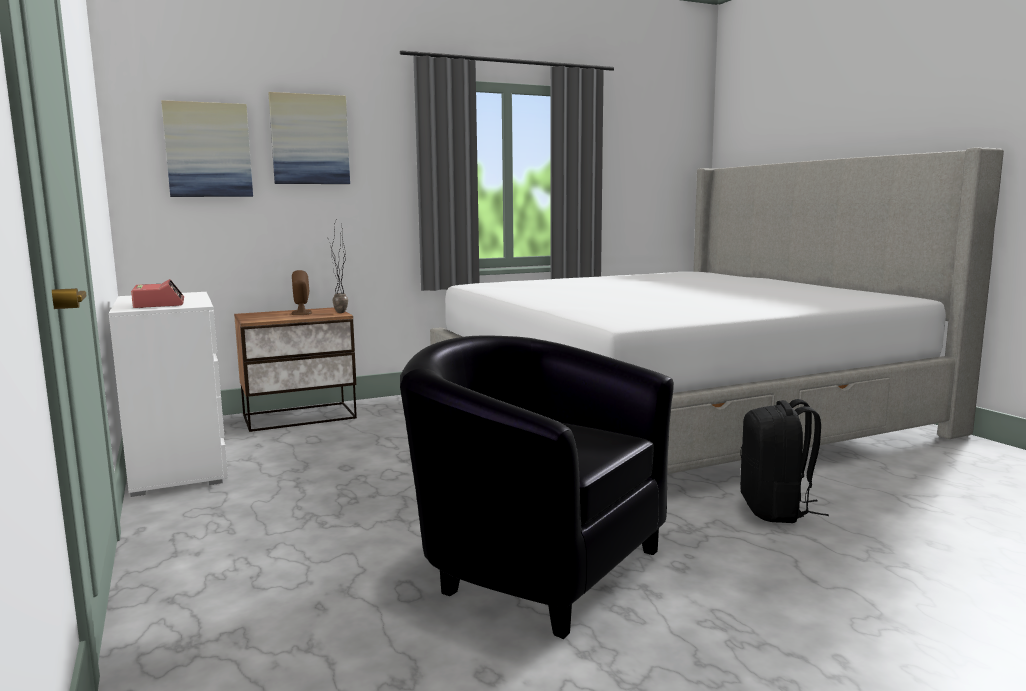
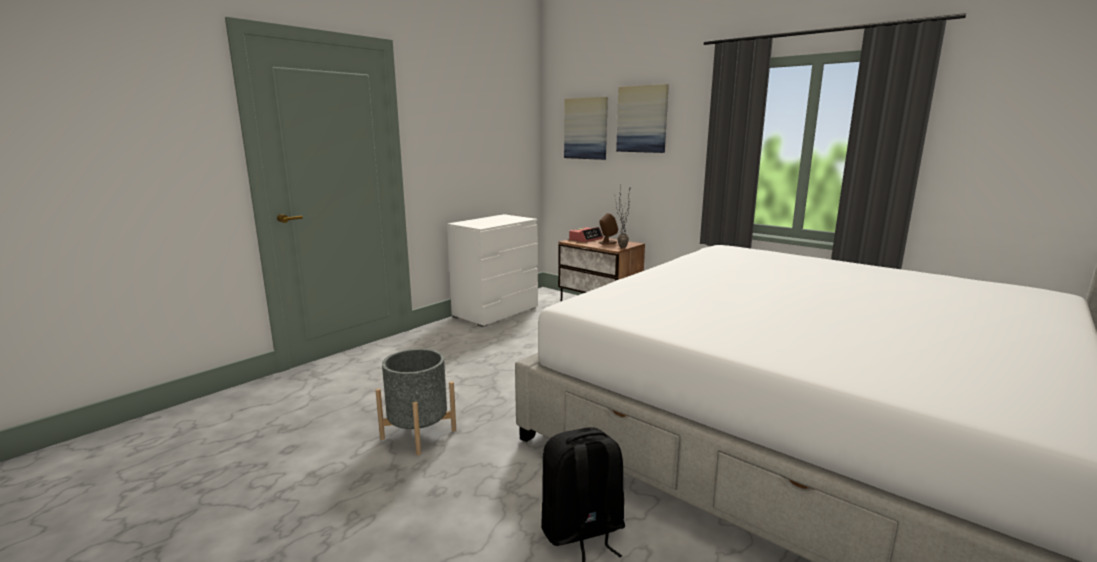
camera: 65 degrees right, 5 degrees up
alarm clock [131,279,184,308] -> alarm clock moved to [569,227,603,242]
black armchair [400,336,674,639] -> grey planter [375,349,456,456]

